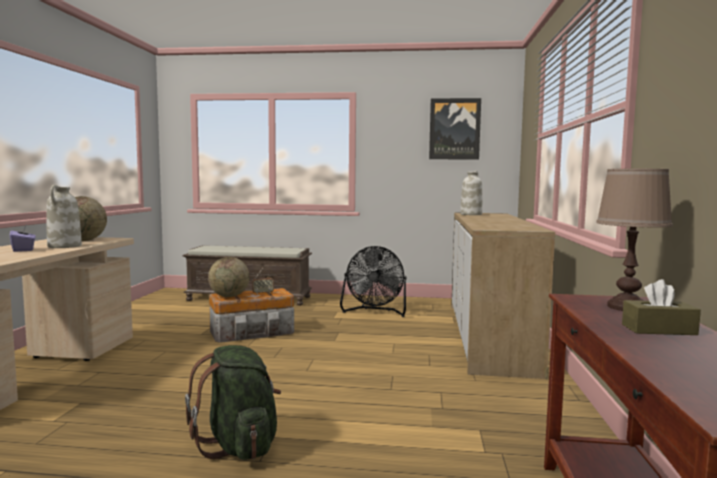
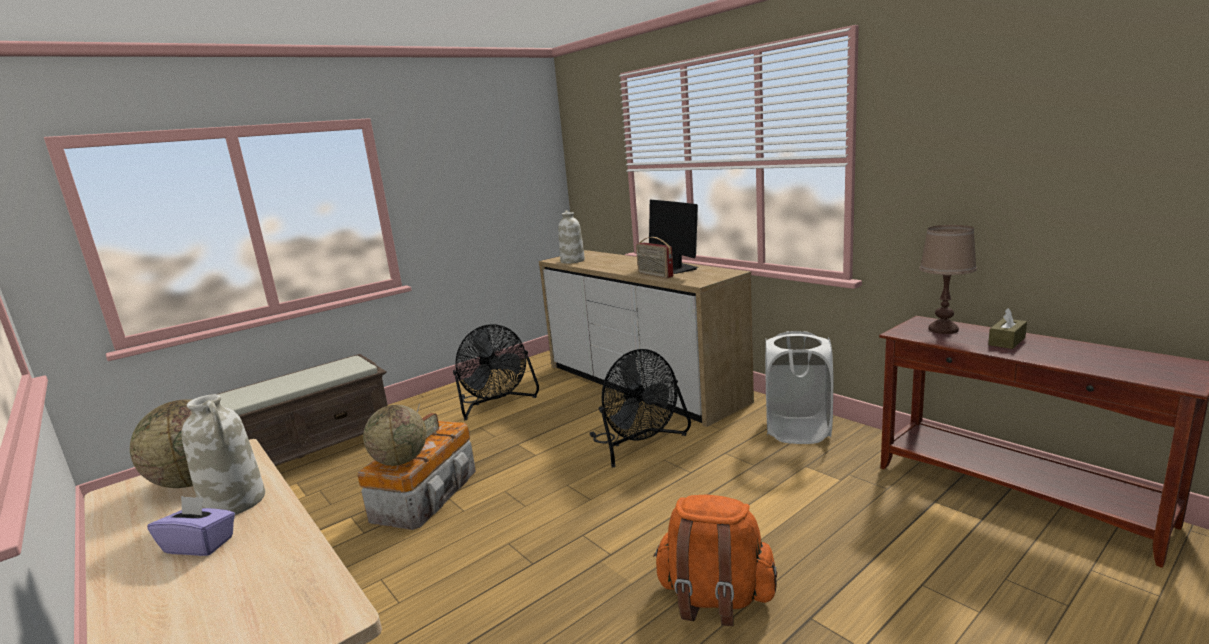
camera: 45 degrees left, 10 degrees up
green backpack [185,345,281,460] -> orange backpack [653,494,777,626]
picture [429,98,481,160] -> none
none -> black fan [590,349,691,467]
none -> radio [636,237,673,278]
none -> monitor [649,200,698,274]
none -> white laundry basket [765,331,833,444]

